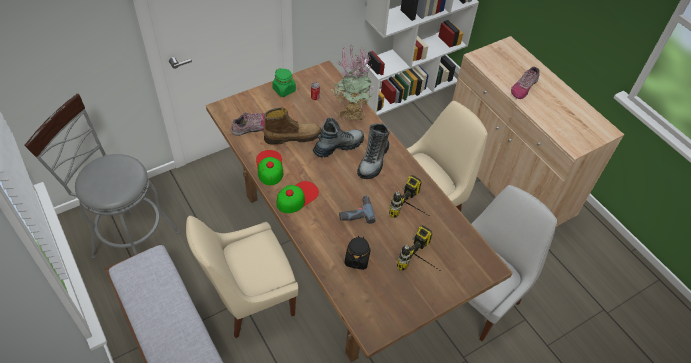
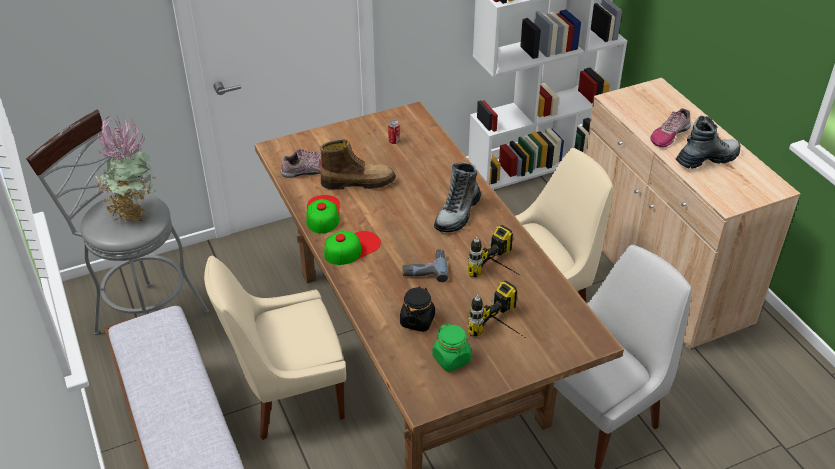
camera: 10 degrees right, 10 degrees down
green jar [272,68,296,97] -> green jar moved to [433,323,471,372]
boot [313,118,364,158] -> boot moved to [676,116,740,169]
potted plant [331,47,374,122] -> potted plant moved to [96,115,158,223]

